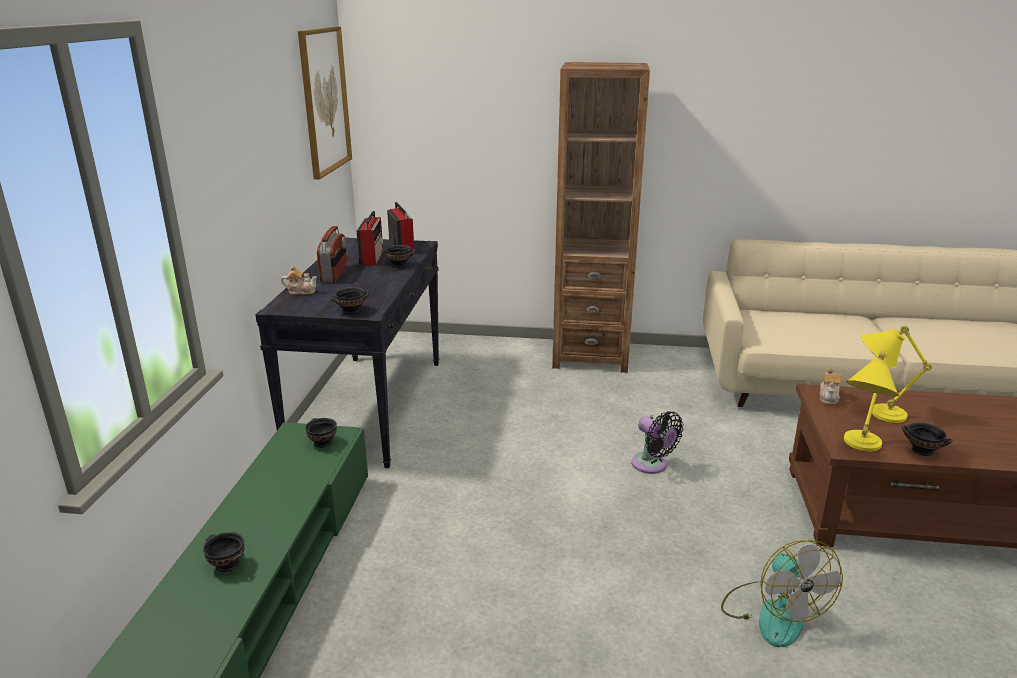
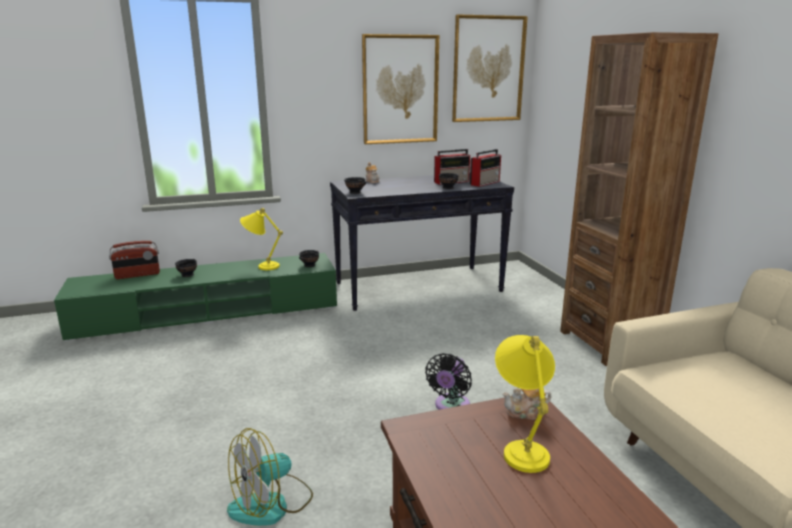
camera: 65 degrees right, 5 degrees down
radio [317,226,347,282] -> radio moved to [109,241,160,279]
yellow table lamp [844,351,899,451] -> yellow table lamp moved to [240,208,283,270]
black bowl [901,422,953,456] -> none
none -> picture [362,34,439,144]

